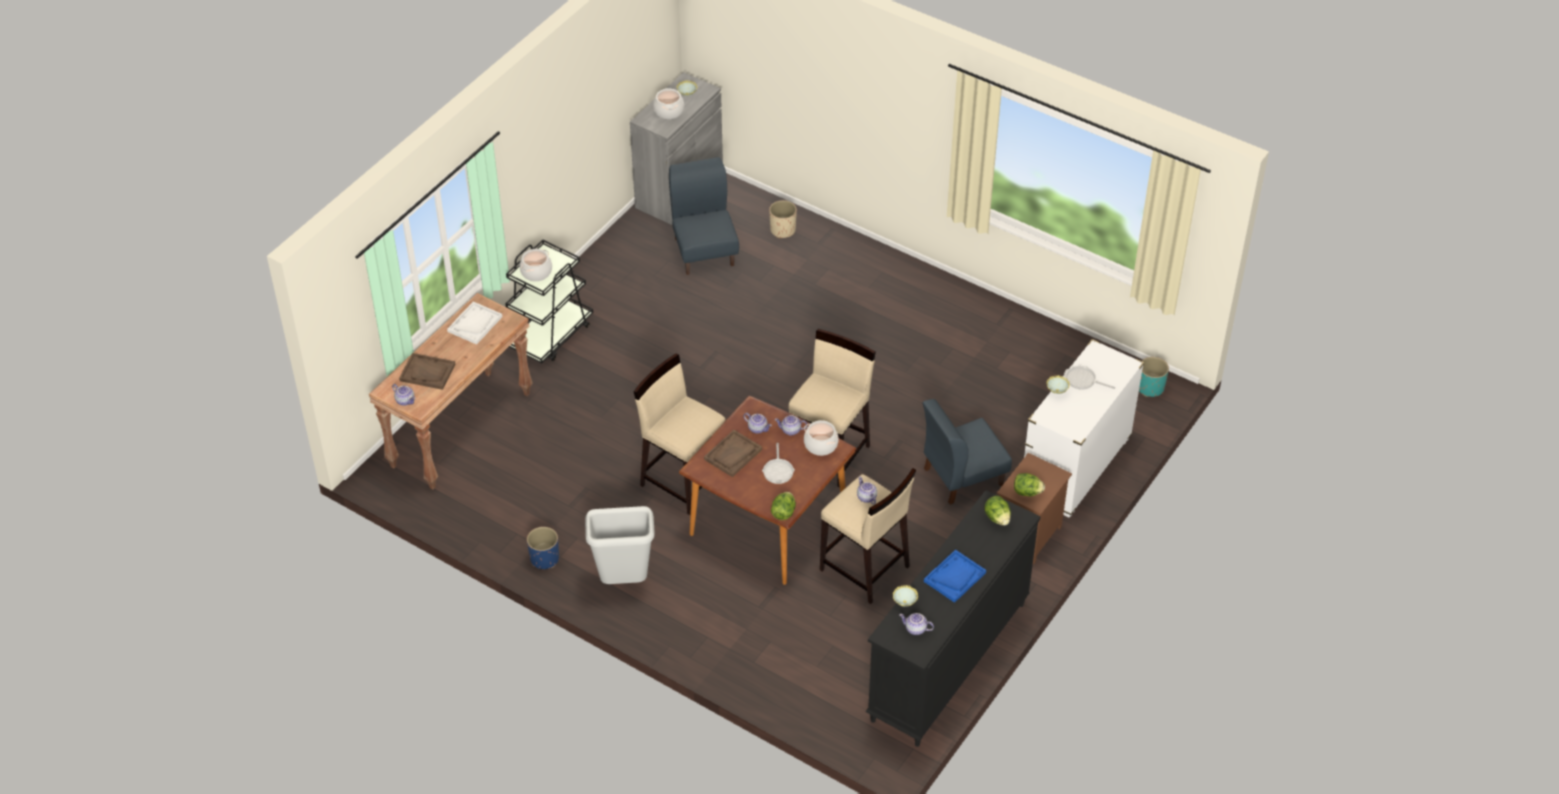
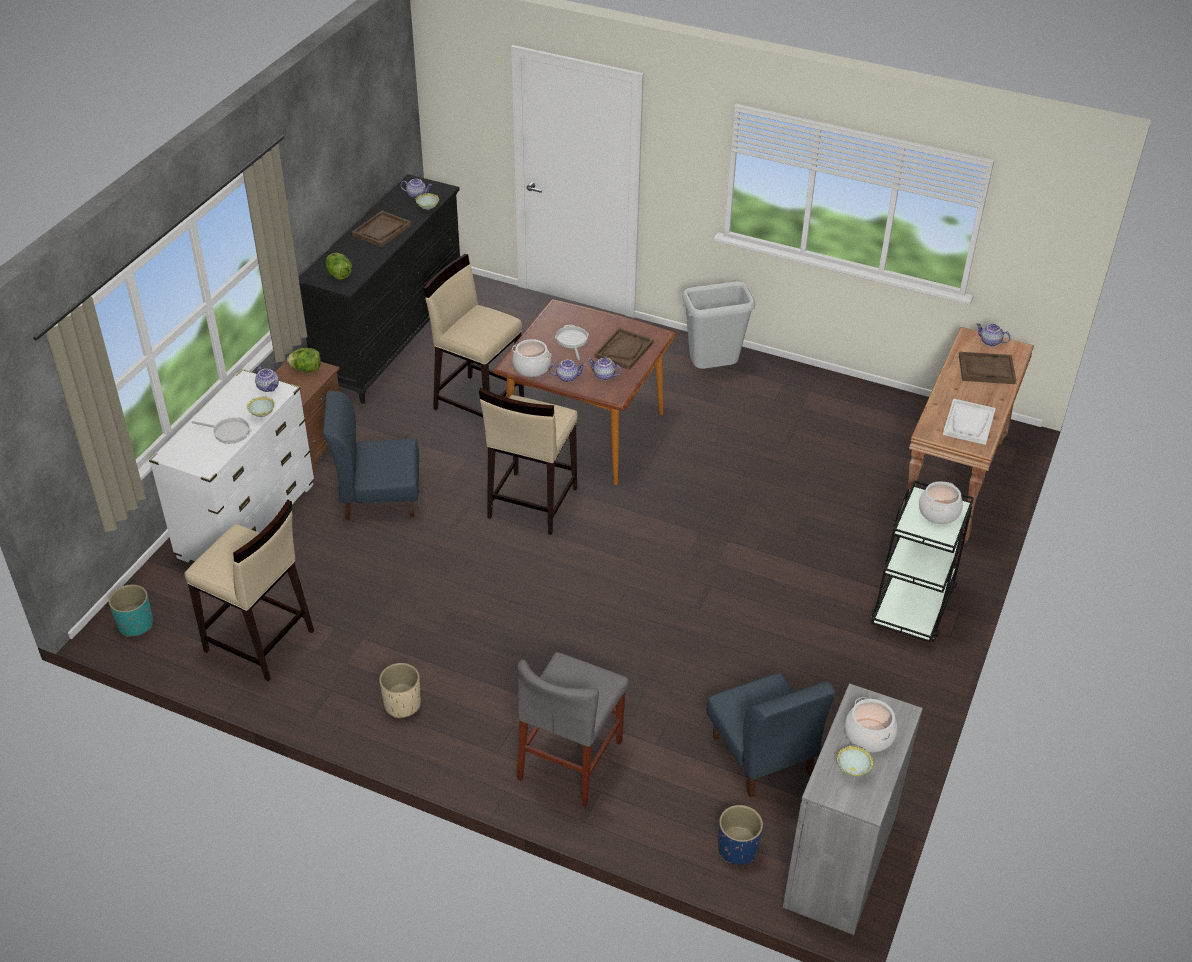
camera: 170 degrees right, 5 degrees down
blue planter [527,527,559,569] -> blue planter moved to [718,805,763,865]
beige stool [634,354,726,515] -> beige stool moved to [184,499,314,681]
beige planter [769,200,797,238] -> beige planter moved to [379,663,421,718]
lettuce [771,492,796,520] -> none
teapot [857,476,877,505] -> teapot moved to [255,366,279,392]
blue chair [922,399,1012,505] -> blue chair turned 150 degrees counterclockwise [323,391,419,520]
blue tray [924,549,986,603] -> brown tray [352,211,411,247]
none -> grey chair [517,652,629,807]

